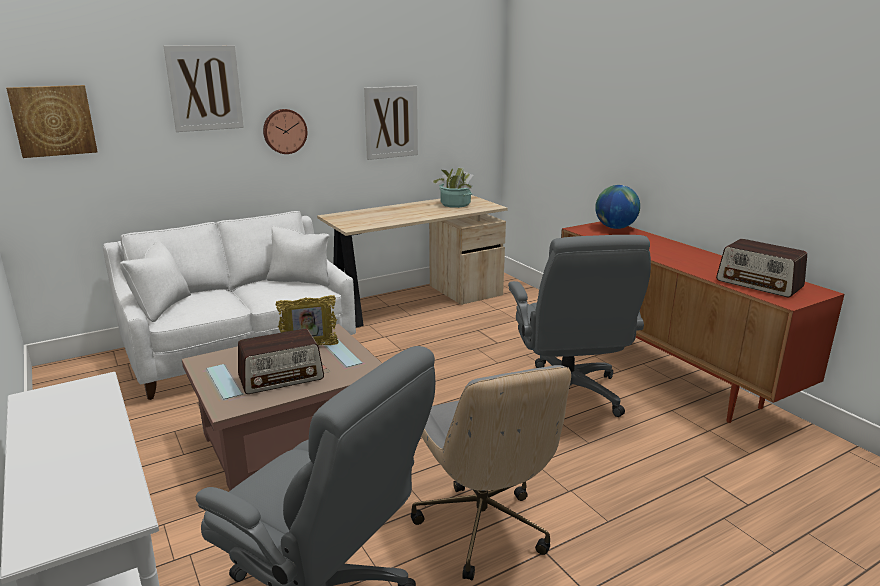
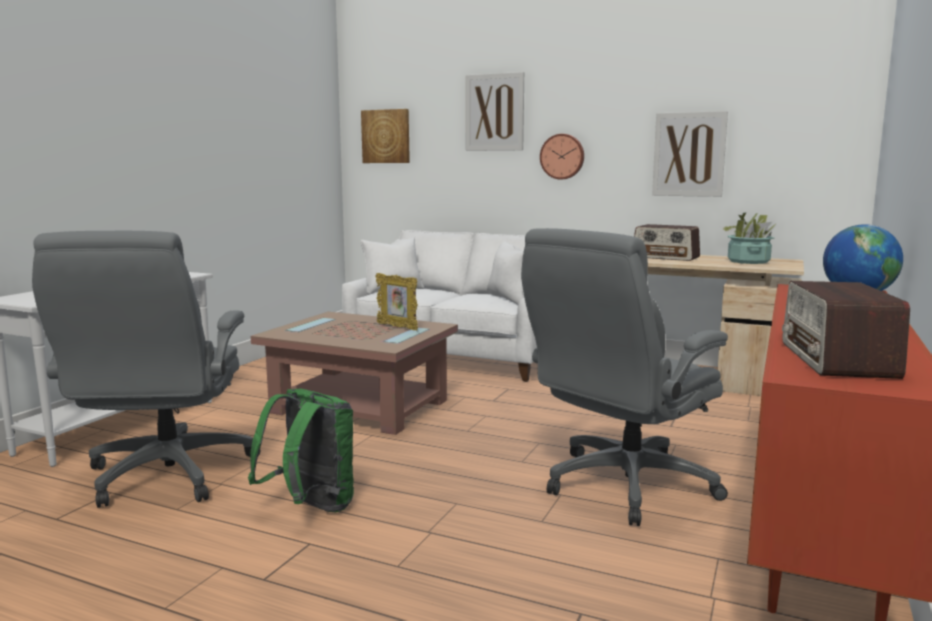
camera: 55 degrees right, 10 degrees down
radio [238,329,324,394] -> radio moved to [634,224,700,261]
grey office chair [411,365,571,580] -> green backpack [248,388,354,512]

